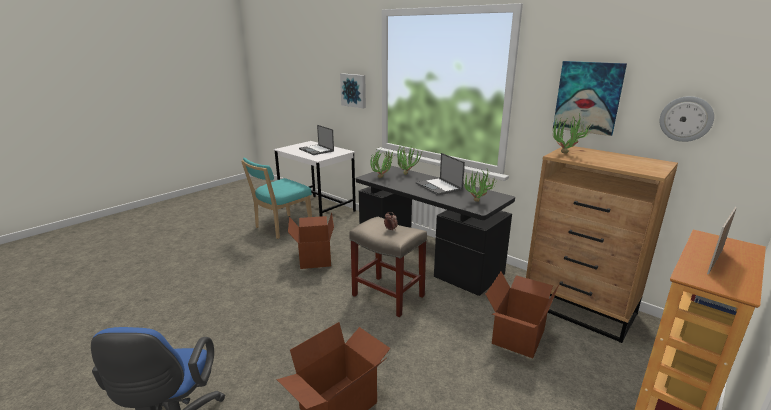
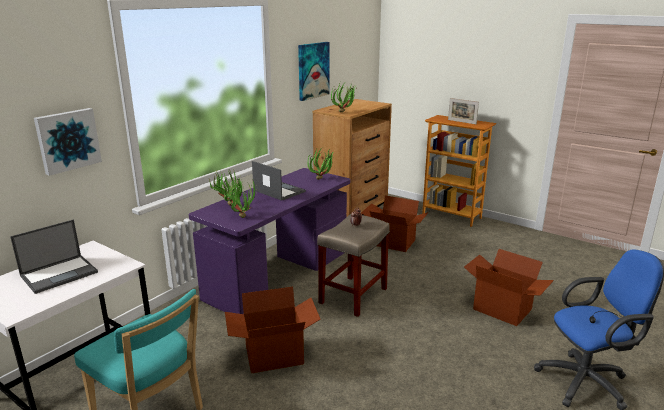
camera: 95 degrees left, 0 degrees up
black desk [356,166,515,296] -> purple desk [189,168,350,314]
laptop [416,153,465,196] -> laptop turned 105 degrees counterclockwise [252,161,306,201]
wall clock [660,96,714,142] -> none

